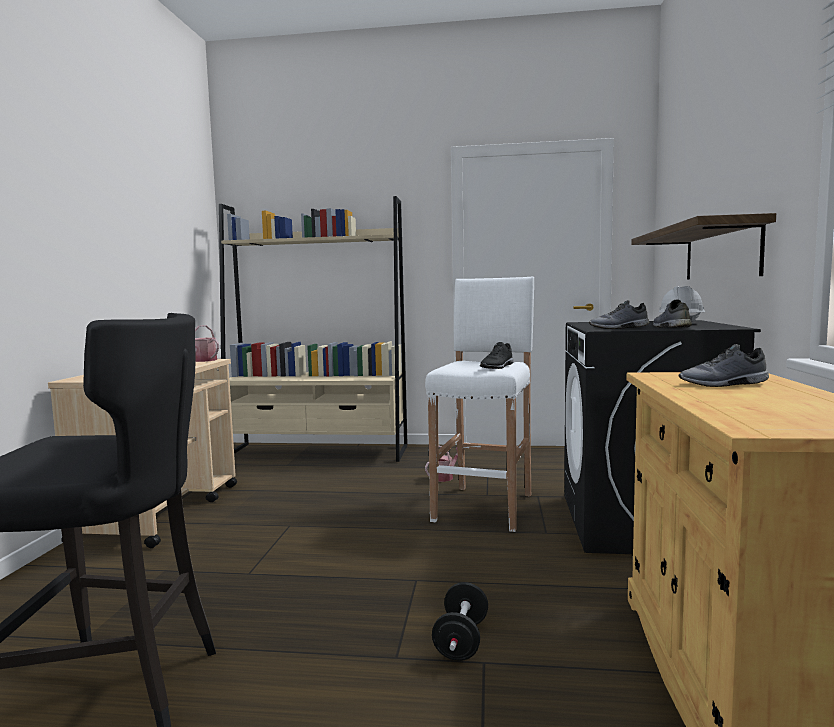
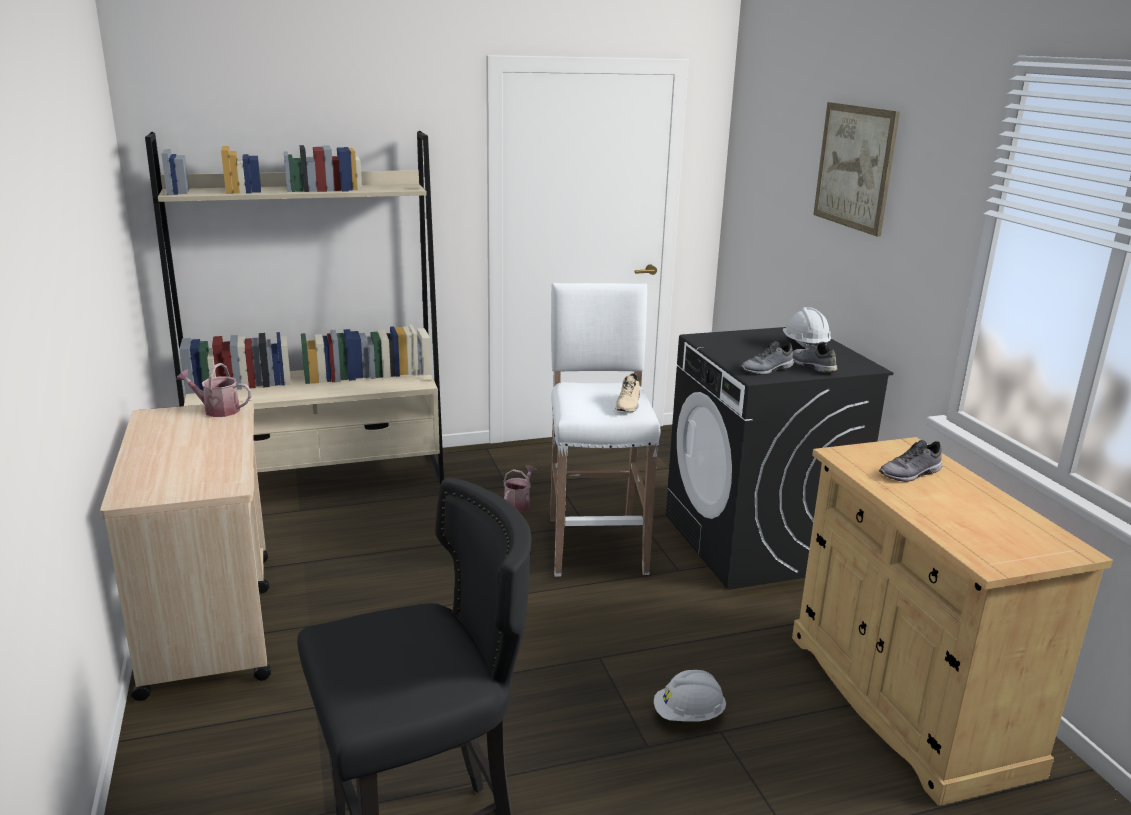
camera: 25 degrees left, 15 degrees up
black dumbbell [432,582,488,661] -> white hard hat [654,670,726,721]
black shoe [480,342,514,369] -> beige shoe [615,373,640,412]
shelf [632,213,776,280] -> none
none -> picture [813,102,900,237]

